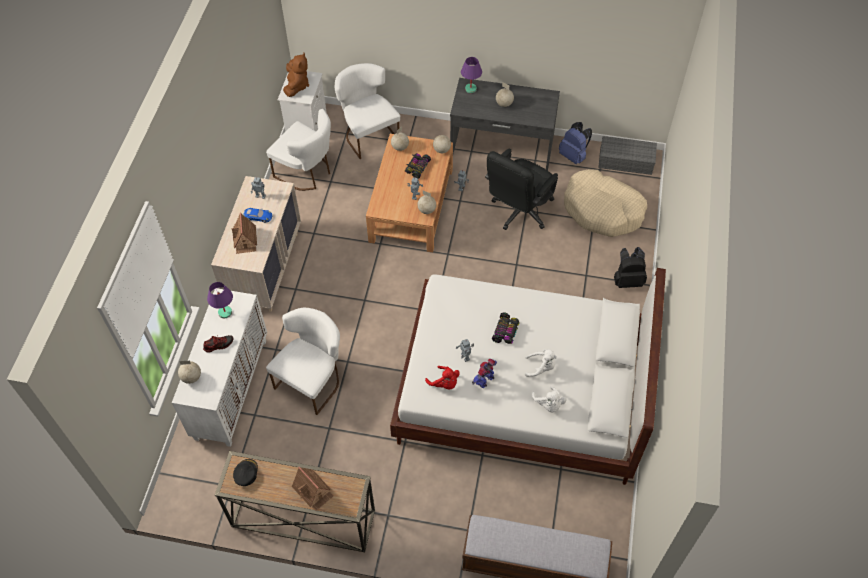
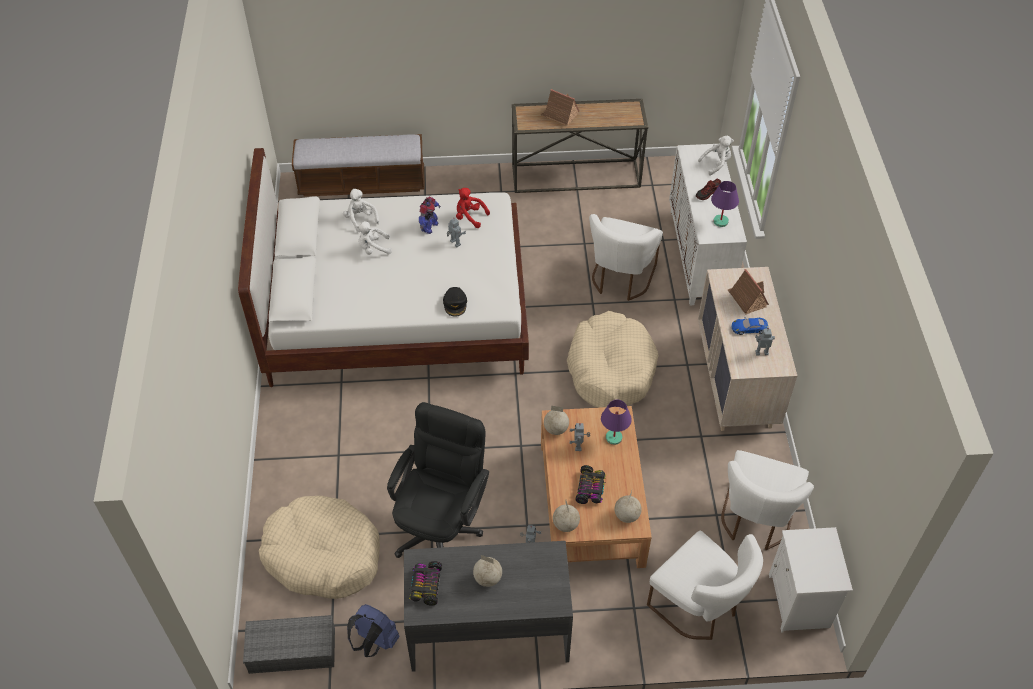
camera: 165 degrees right, 5 degrees down
globe [178,361,201,384] -> white plush toy [698,136,734,175]
black cap [233,459,258,486] -> black cap moved to [443,287,467,317]
white chair [266,109,331,191] -> white chair turned 90 degrees counterclockwise [721,450,814,550]
brown plush toy [283,53,309,97] -> none
purple table lamp [461,57,482,93] -> purple table lamp moved to [601,400,632,445]
toy car [492,312,520,344] -> toy car moved to [409,561,442,606]
black backpack [614,247,647,288] -> none
none -> beige dog bed [567,311,659,408]

